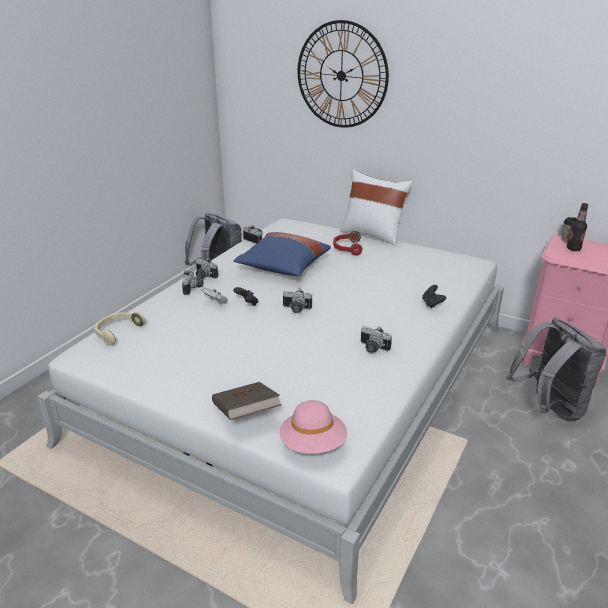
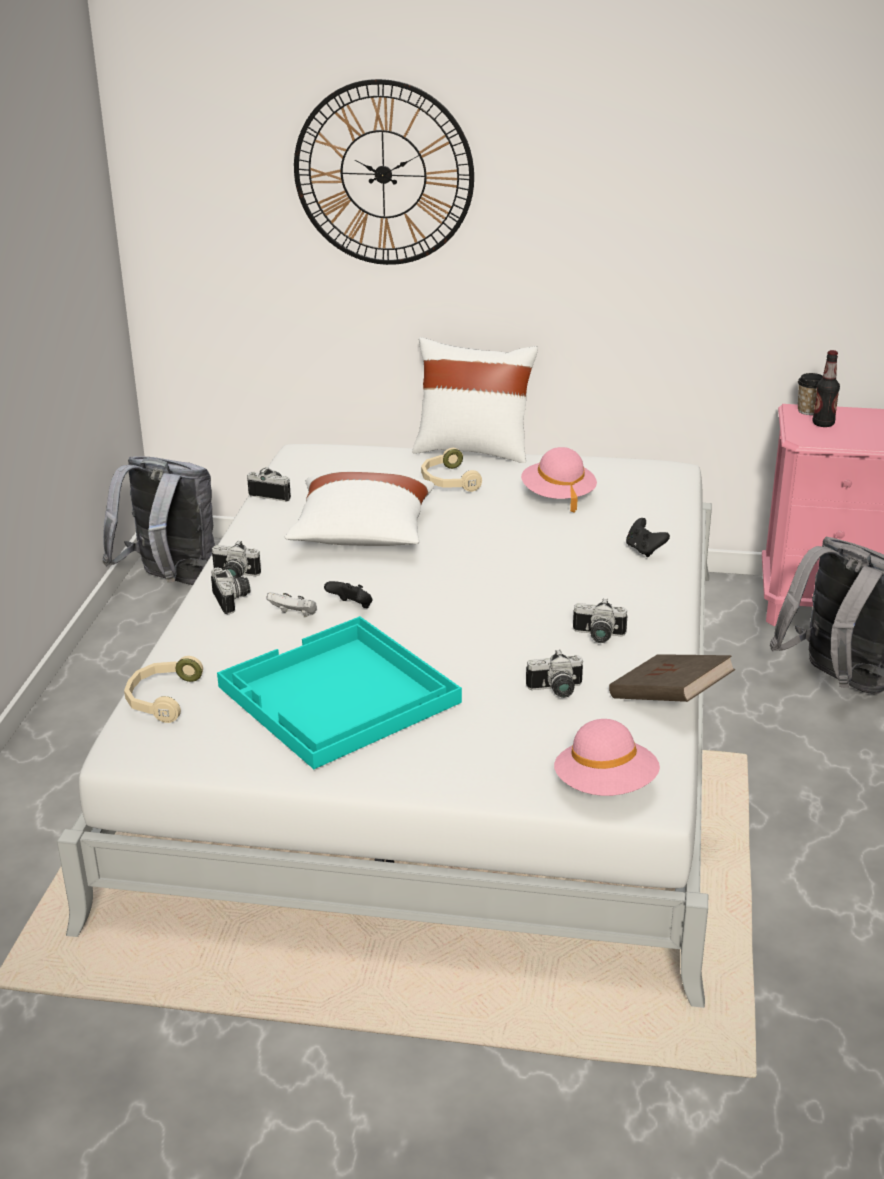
camera: 20 degrees left, 0 degrees up
brown book [212,382,281,420] -> brown book moved to [609,654,735,702]
blue pillow [233,232,331,276] -> white pillow [285,472,434,546]
camera [283,289,312,313] -> camera moved to [526,650,583,698]
red headphones [333,231,362,256] -> beige headphones [421,448,482,492]
none -> turquoise tray [217,616,462,769]
none -> pink hat [521,447,597,512]

